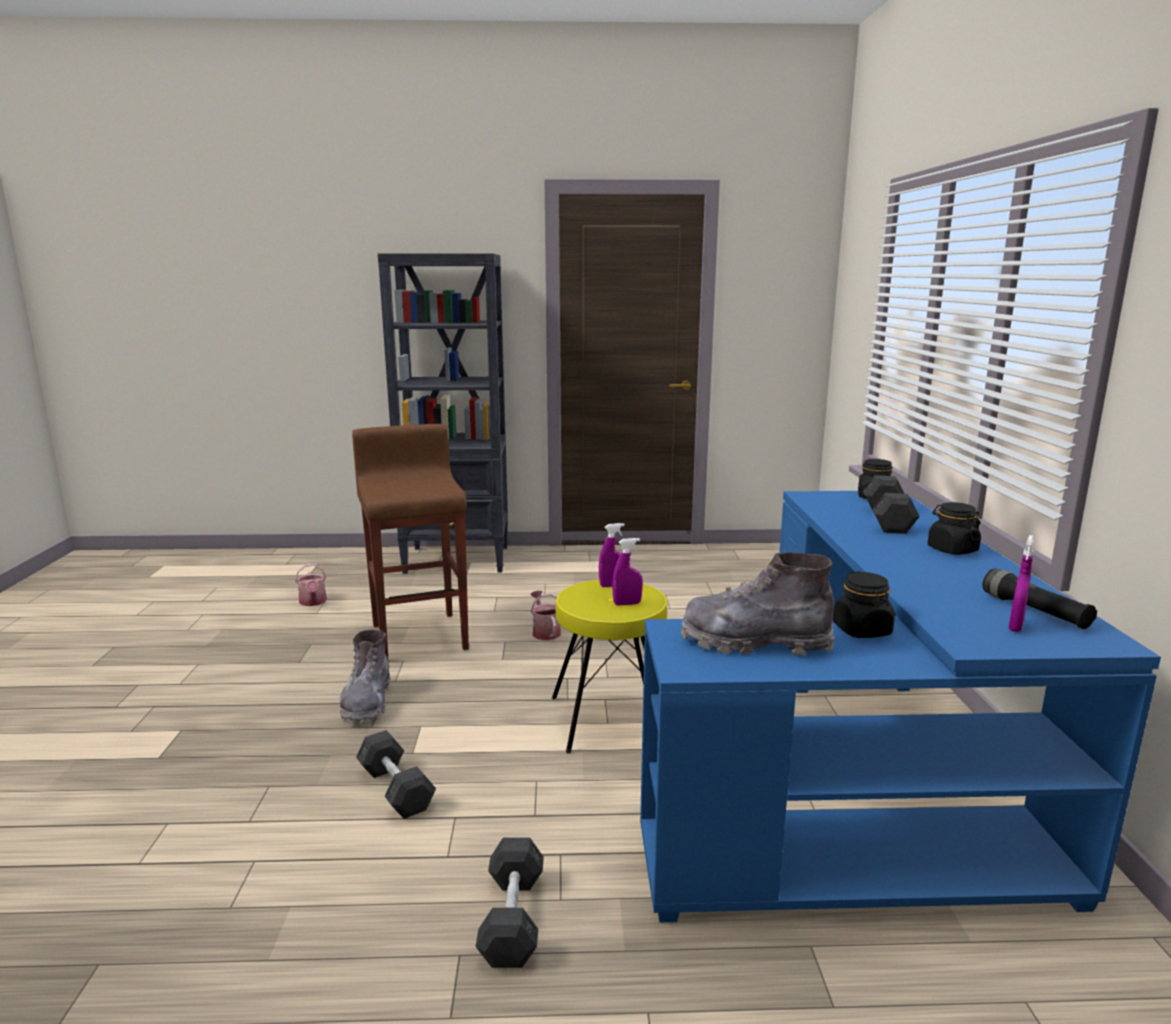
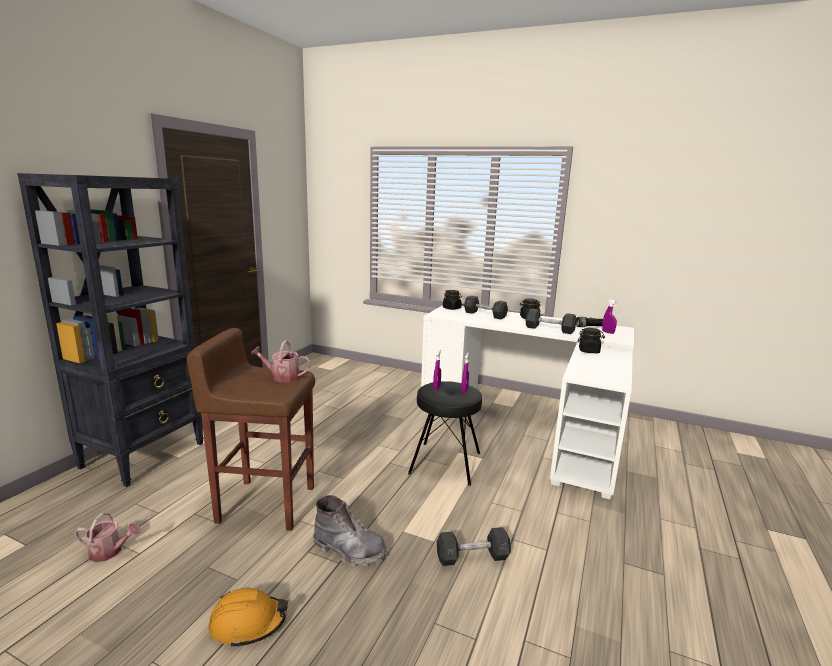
camera: 65 degrees left, 0 degrees up
grey dumbbell [475,837,544,968] -> grey dumbbell moved to [526,309,577,334]
watering can [531,591,561,640] -> watering can moved to [250,340,311,383]
yellow stool [552,580,667,753] -> black stool [408,381,482,486]
blue desk [640,491,1161,922] -> white desk [421,305,634,499]
grey boot [681,552,835,655] -> none
none -> orange hard hat [209,588,288,648]

